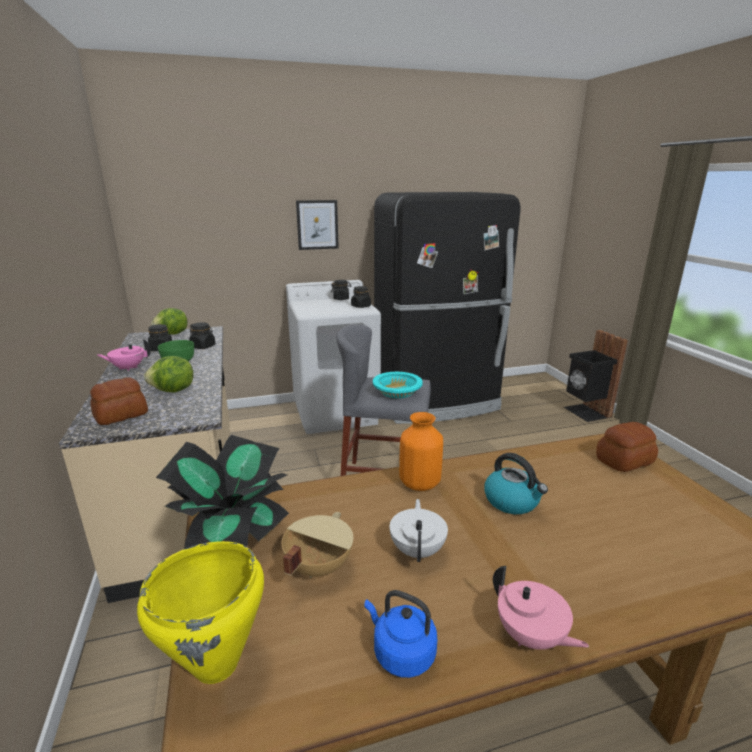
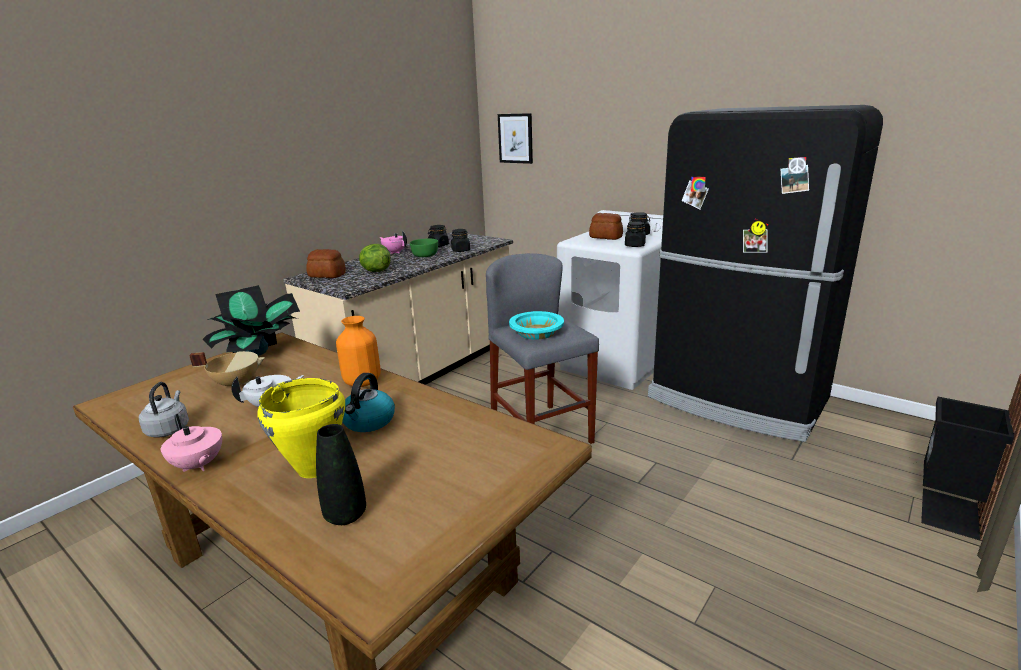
camera: 55 degrees right, 0 degrees up
yellow cooking pot [137,541,264,684] -> yellow cooking pot moved to [257,378,345,478]
lettuce [151,308,188,335] -> none
picture [296,200,339,250] -> picture moved to [498,113,533,164]
blue kettle [364,590,437,678] -> grey kettle [139,382,189,438]
pink teapot [493,566,589,650] -> pink teapot turned 60 degrees counterclockwise [161,414,222,472]
bread [596,422,658,472] -> bread moved to [589,213,623,240]
none -> black vase [316,424,366,525]

